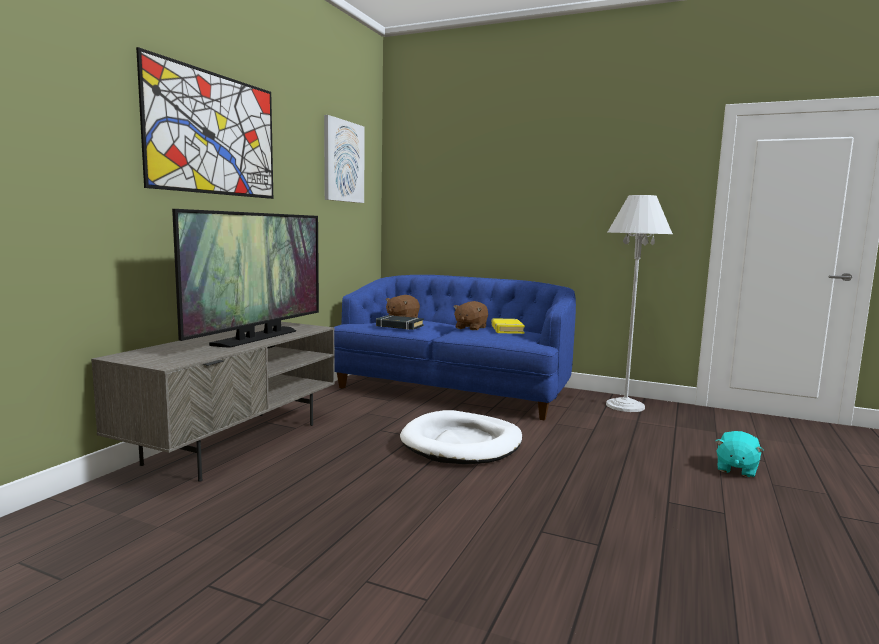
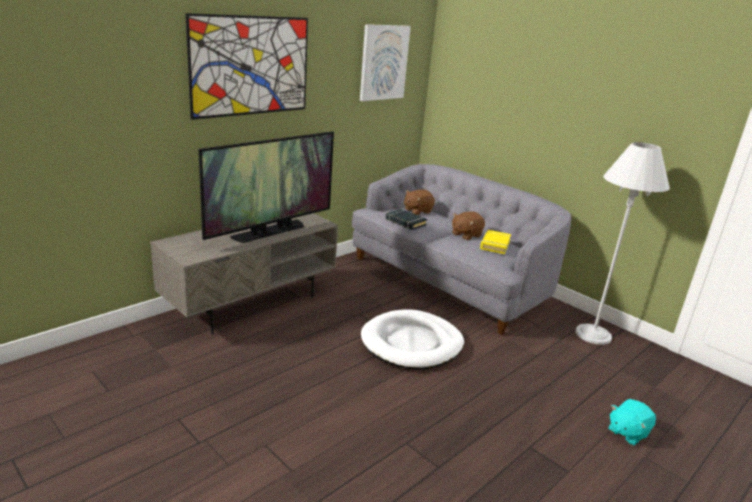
camera: 20 degrees right, 15 degrees up
blue sofa [334,275,576,421] -> grey sofa [352,164,571,335]

